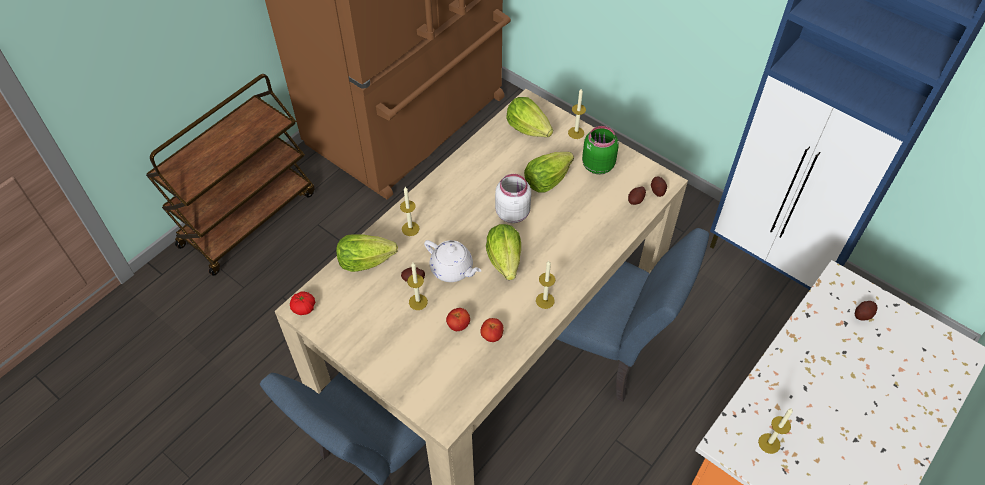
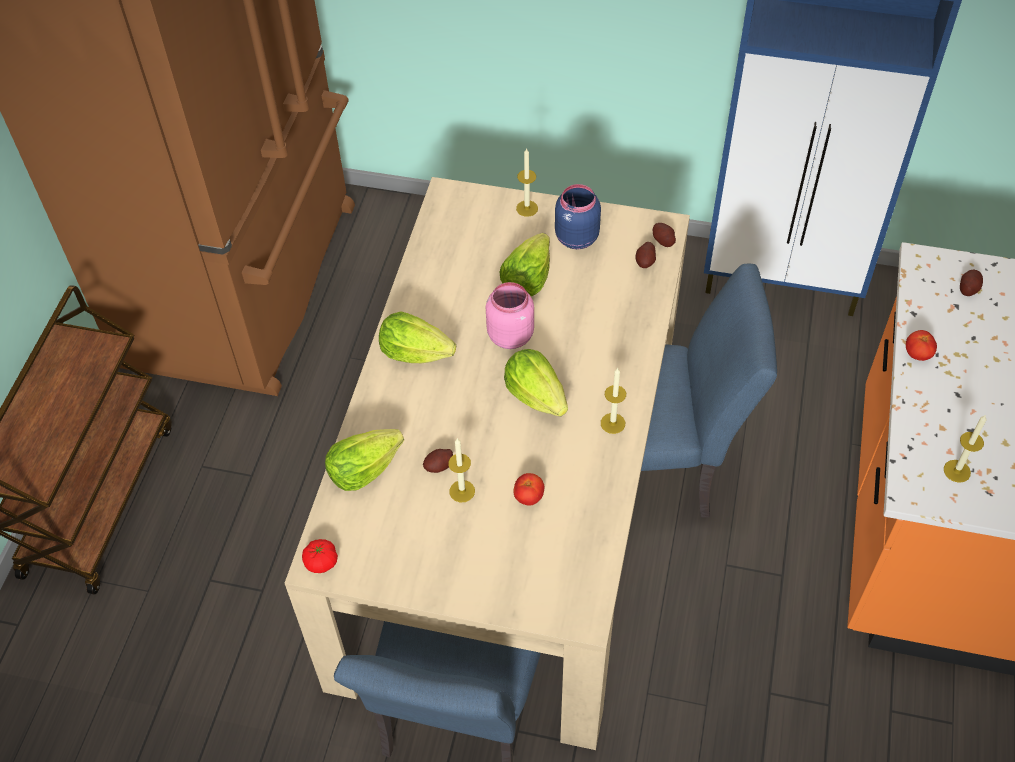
camera: 25 degrees left, 0 degrees up
candle [400,187,420,236] -> none
white teapot [424,240,481,282] -> none
tomato [480,318,504,342] -> tomato moved to [906,330,937,361]
white jar [495,174,531,223] -> pink jar [486,282,534,349]
lettuce [506,97,553,137] -> lettuce moved to [379,311,456,363]
green jar [582,126,619,175] -> blue jar [555,184,601,249]

